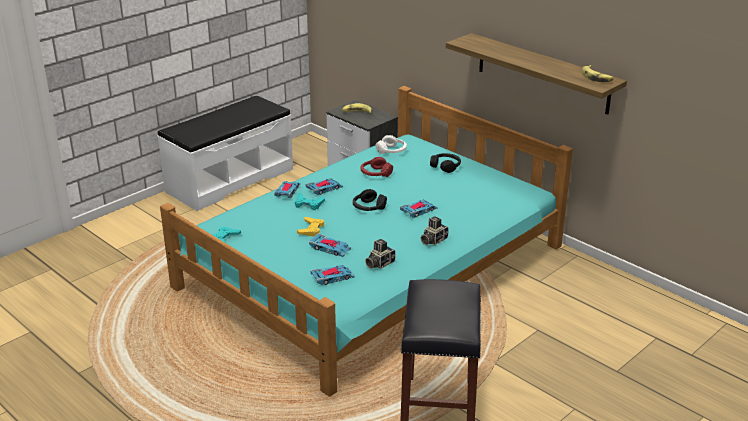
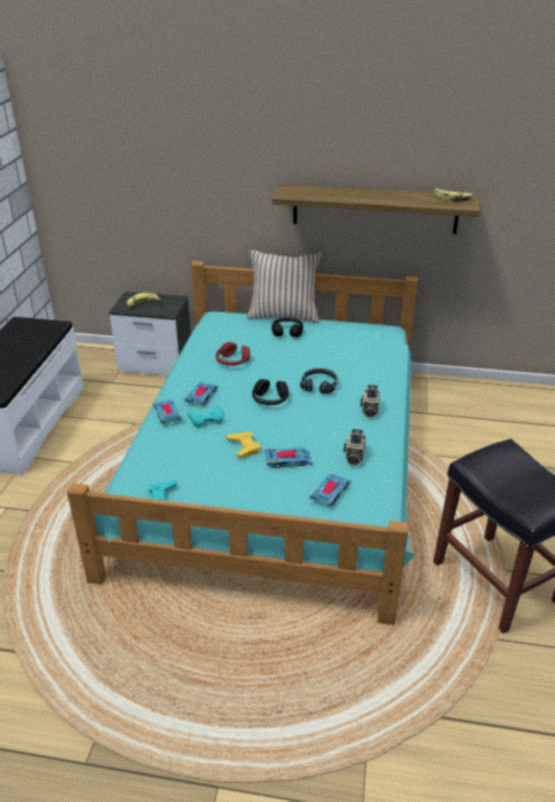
camera: 35 degrees left, 5 degrees up
white headphones [376,135,407,154] -> none
toy car [400,200,437,218] -> black headphones [300,368,338,394]
none -> beige pillow [247,250,322,323]

